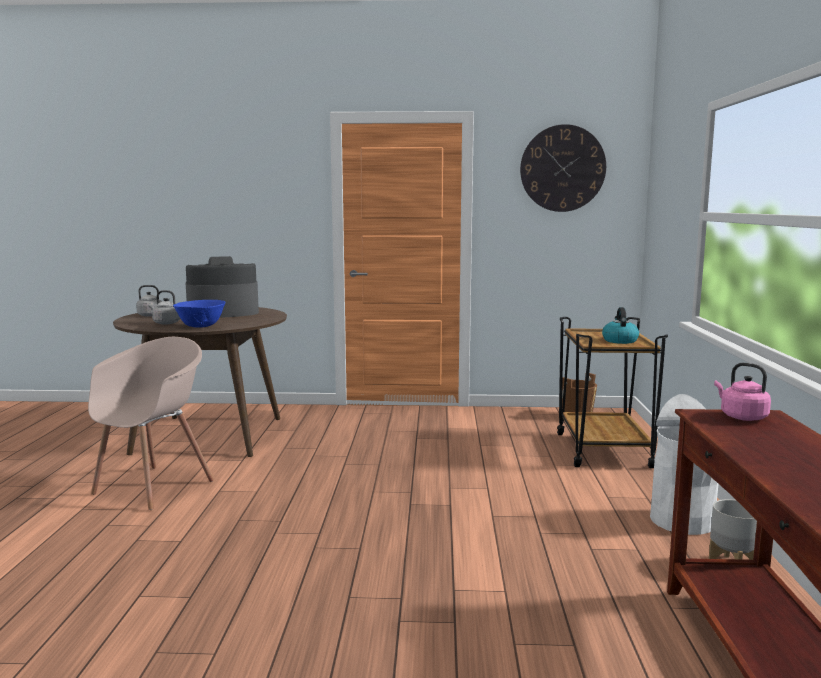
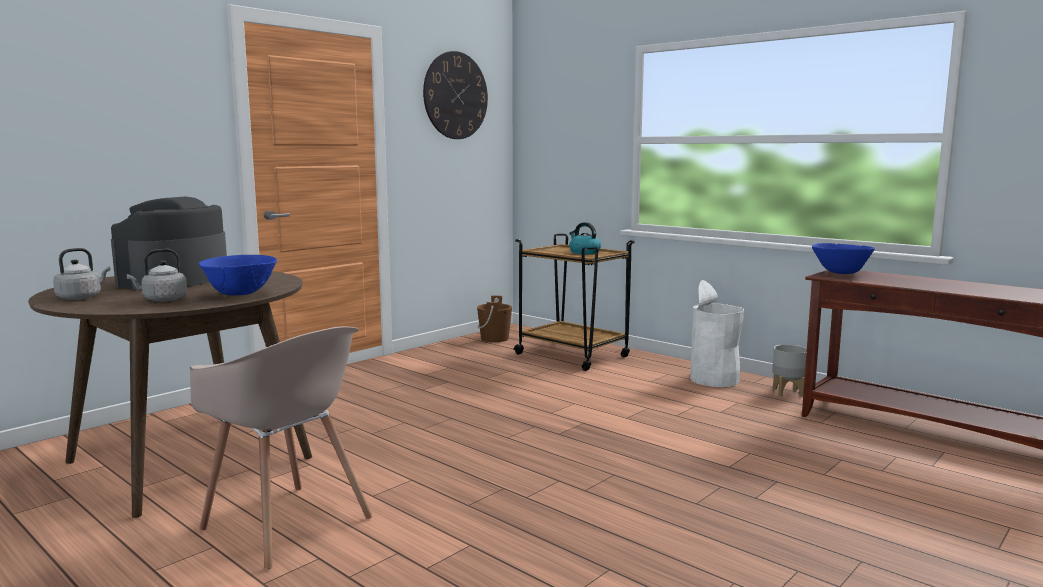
camera: 50 degrees left, 0 degrees up
beige chair [88,337,214,510] -> beige chair turned 150 degrees clockwise [190,326,372,569]
pink kettle [714,363,771,421] -> blue bowl [812,243,875,274]

